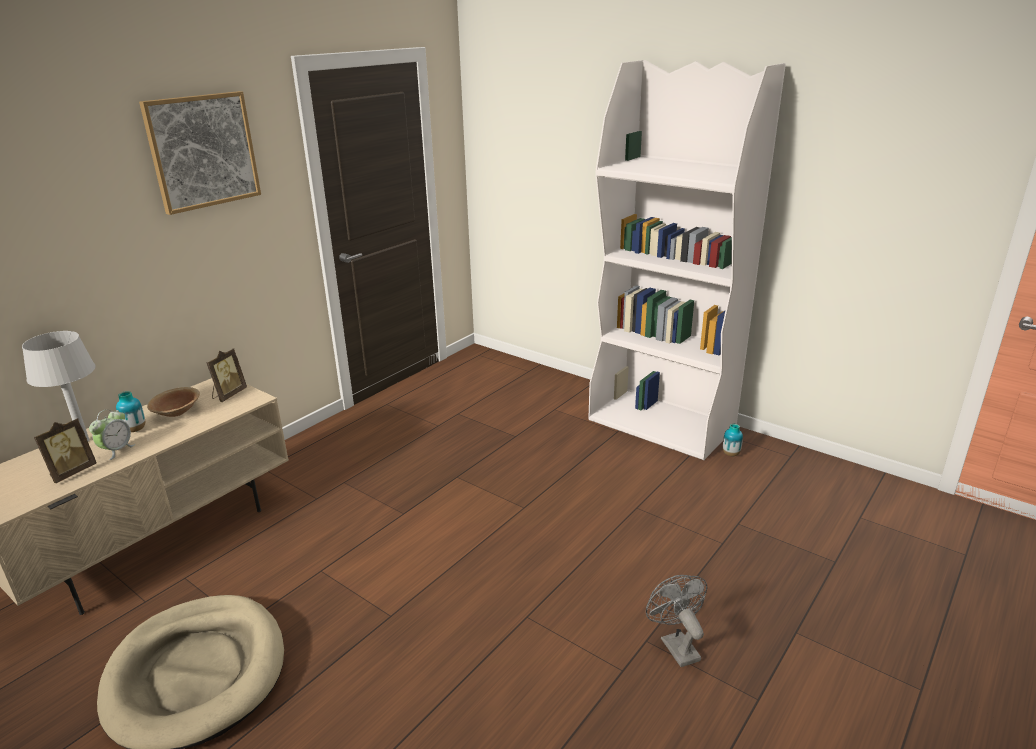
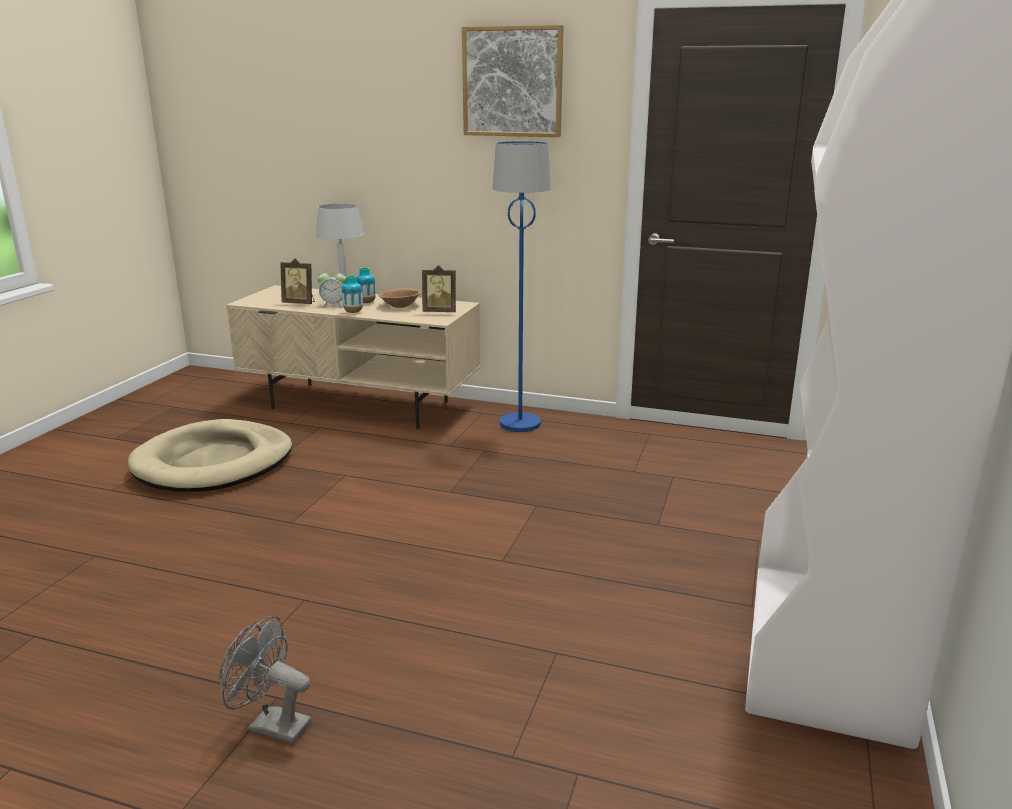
camera: 70 degrees right, 5 degrees down
grey fan [646,575,708,667] -> grey fan turned 120 degrees counterclockwise [219,616,312,744]
vase [723,424,743,456] -> vase moved to [342,276,363,313]
none -> blue floor lamp [493,141,551,432]

